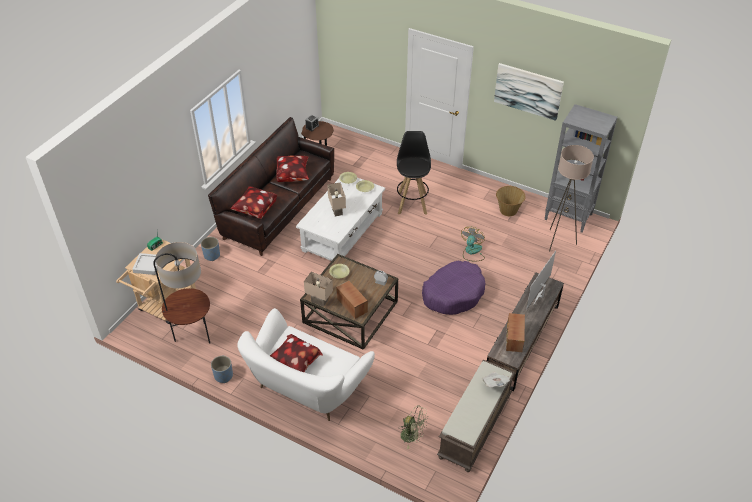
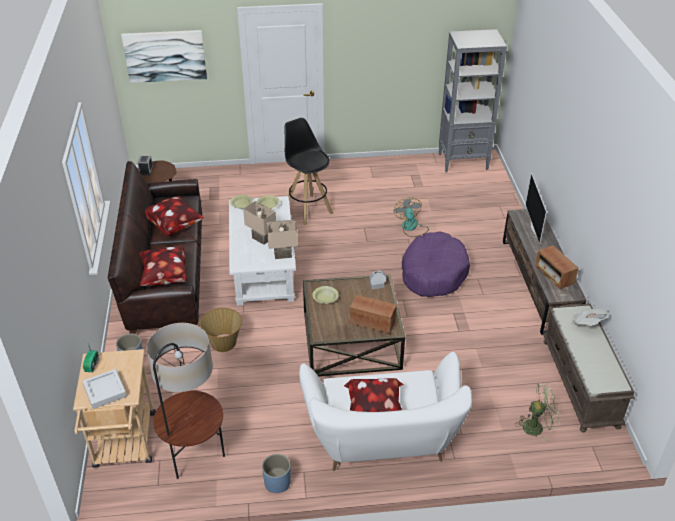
camera: 35 degrees left, 5 degrees down
beige table lamp [304,272,333,307] -> beige table lamp moved to [266,220,297,259]
picture [494,63,564,121] -> picture moved to [121,30,207,83]
basket [496,186,526,216] -> basket moved to [199,308,242,352]
beige floor lamp [549,145,594,252] -> none

